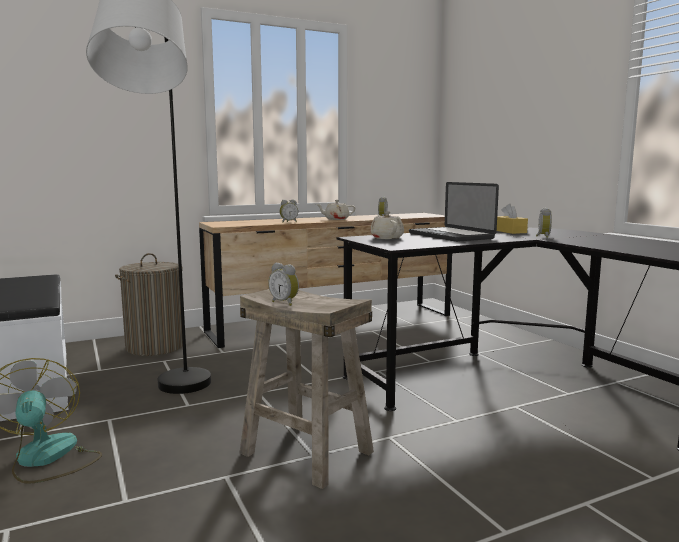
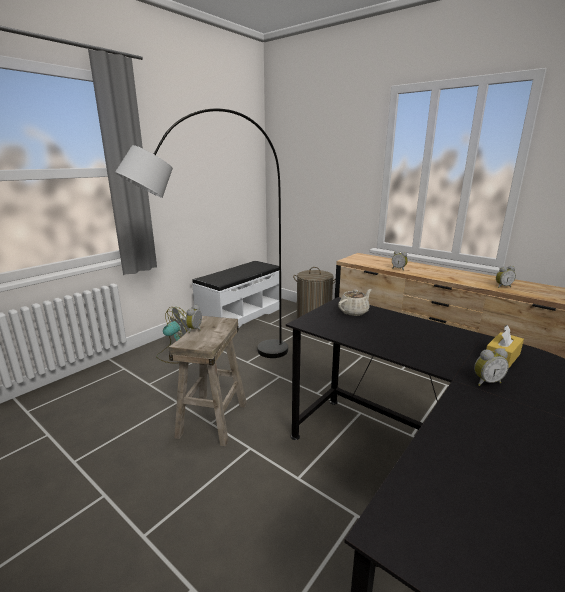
camera: 65 degrees right, 10 degrees up
beige teapot [316,200,355,220] -> none
laptop [409,182,499,242] -> none

